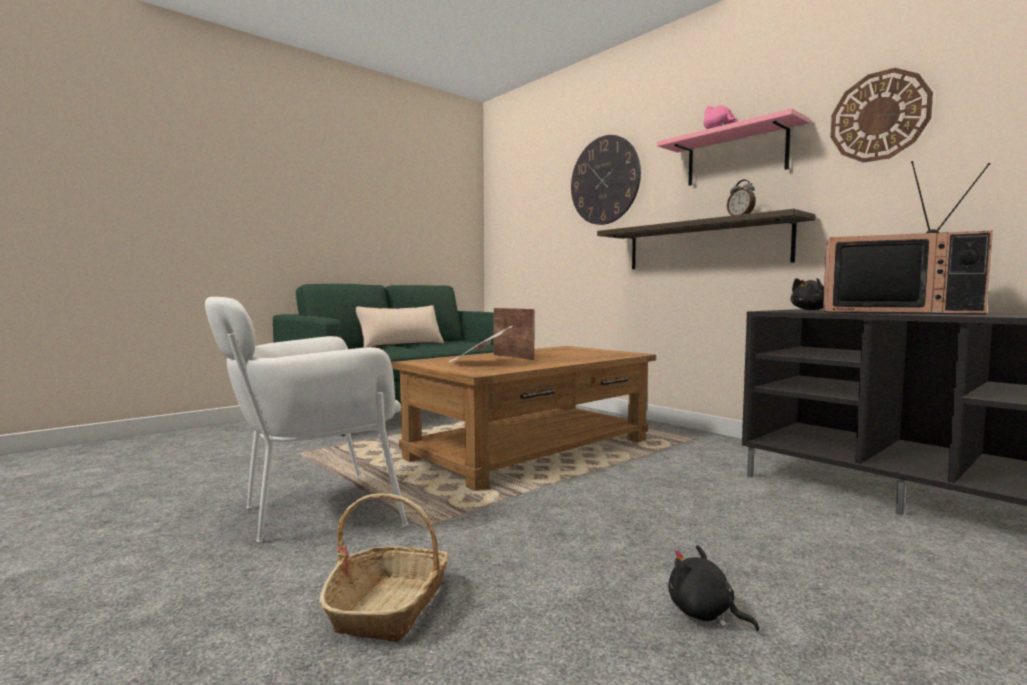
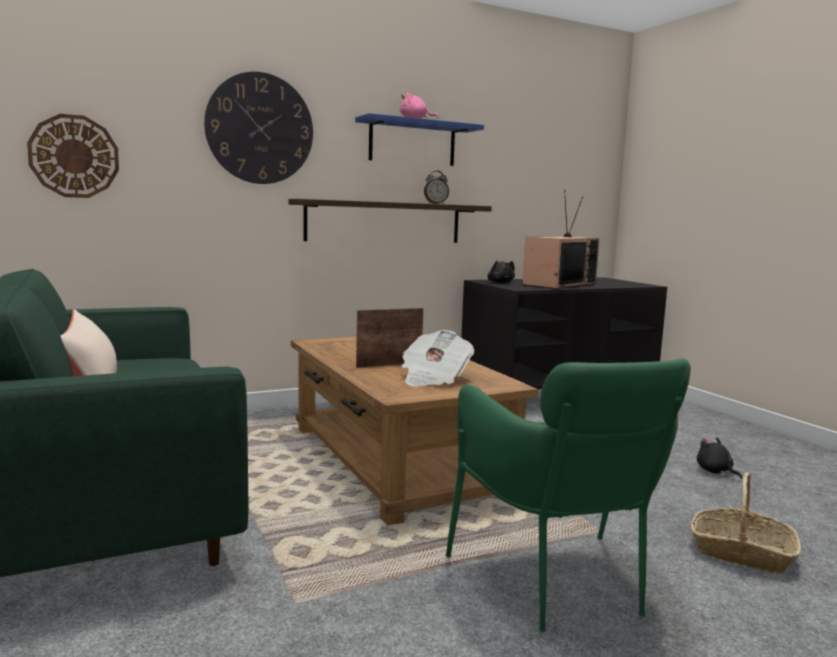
camera: 75 degrees left, 5 degrees up
white armchair [205,297,408,543] -> green armchair [445,359,691,632]
pink shelf [657,108,809,186] -> blue shelf [355,113,484,166]
black plush toy [668,545,759,631] -> black plush toy turned 90 degrees clockwise [697,438,742,479]
wall clock [831,68,933,163] -> wall clock moved to [27,114,119,198]

